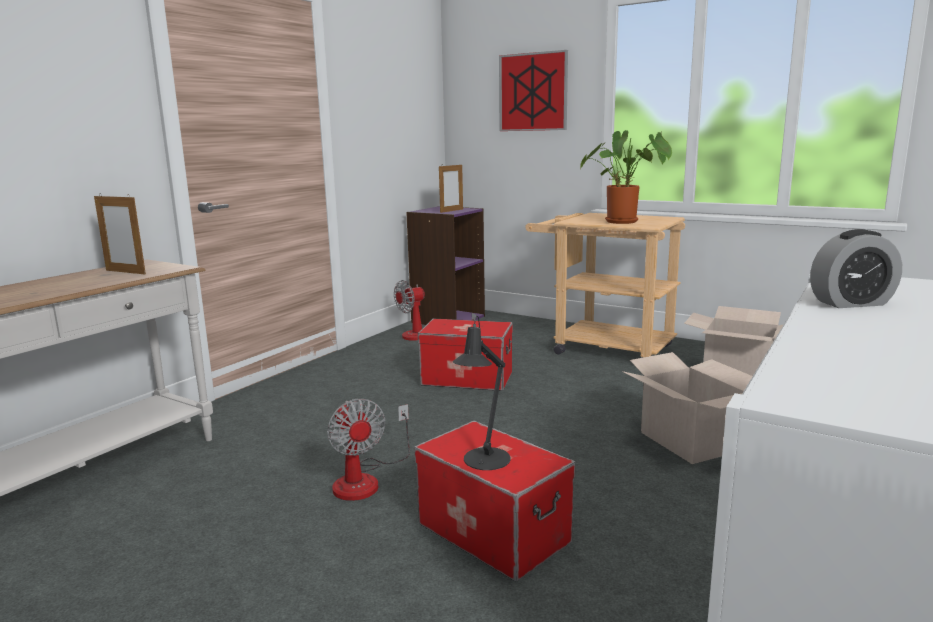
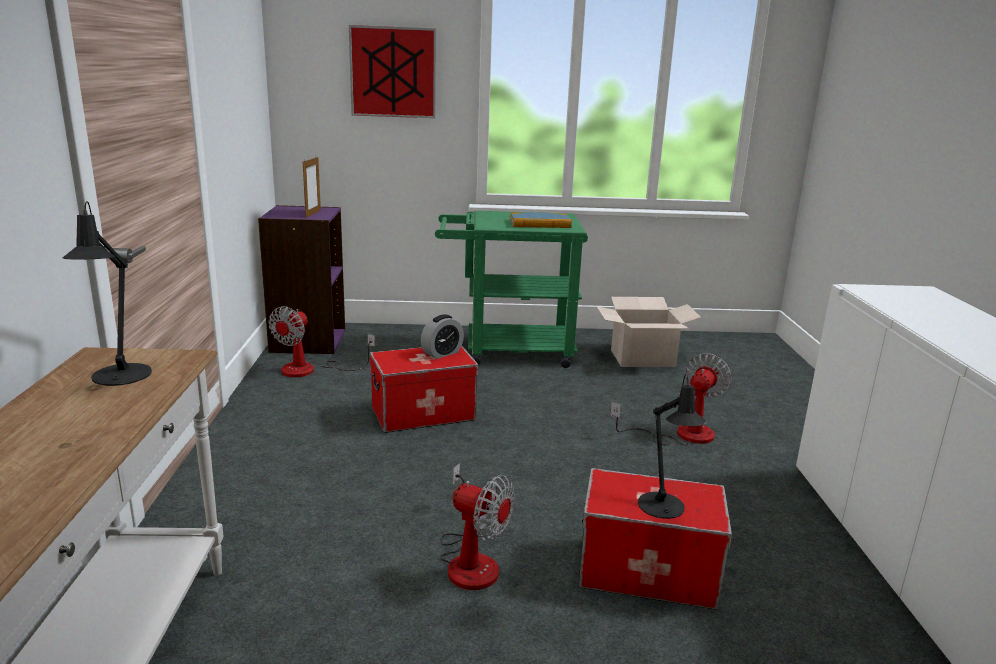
camera: 35 degrees left, 5 degrees up
picture frame [94,194,146,274] -> black table lamp [63,201,152,386]
beige cart [525,213,685,358] -> green cart [435,211,588,368]
potted plant [581,130,672,224] -> book [510,213,572,228]
cardboard box [622,352,752,464] -> fan [610,353,732,445]
alarm clock [810,229,902,308] -> alarm clock moved to [421,314,464,359]

